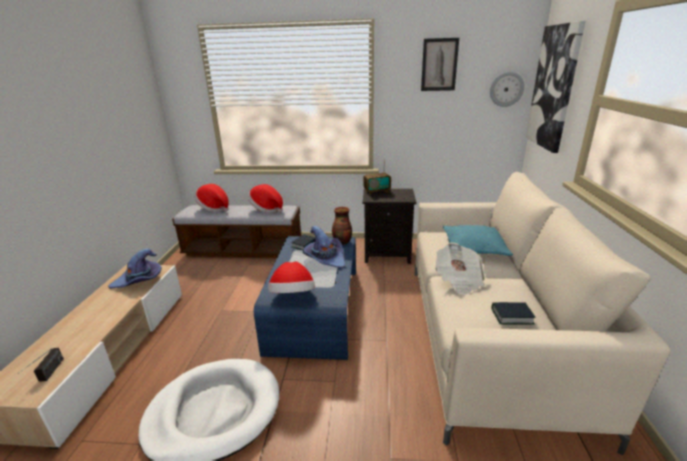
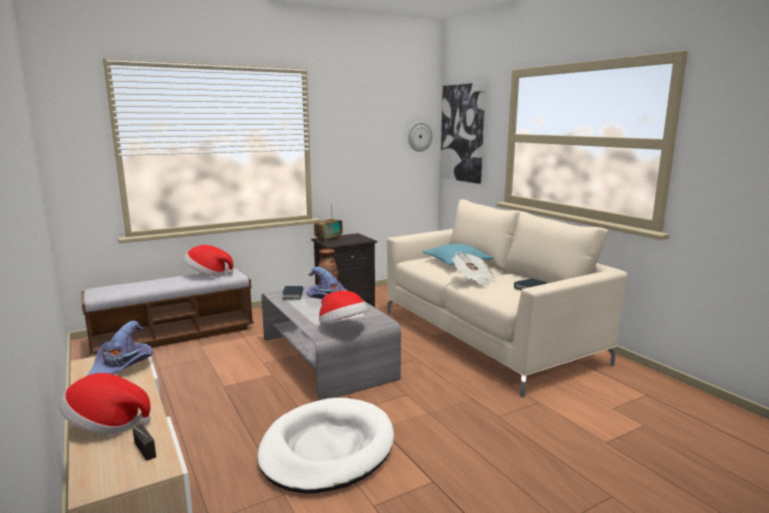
camera: 35 degrees left, 10 degrees down
hat [195,184,229,212] -> hat moved to [60,373,151,434]
blue coffee table [254,236,356,360] -> grey coffee table [261,285,401,401]
picture [421,38,459,91] -> none

